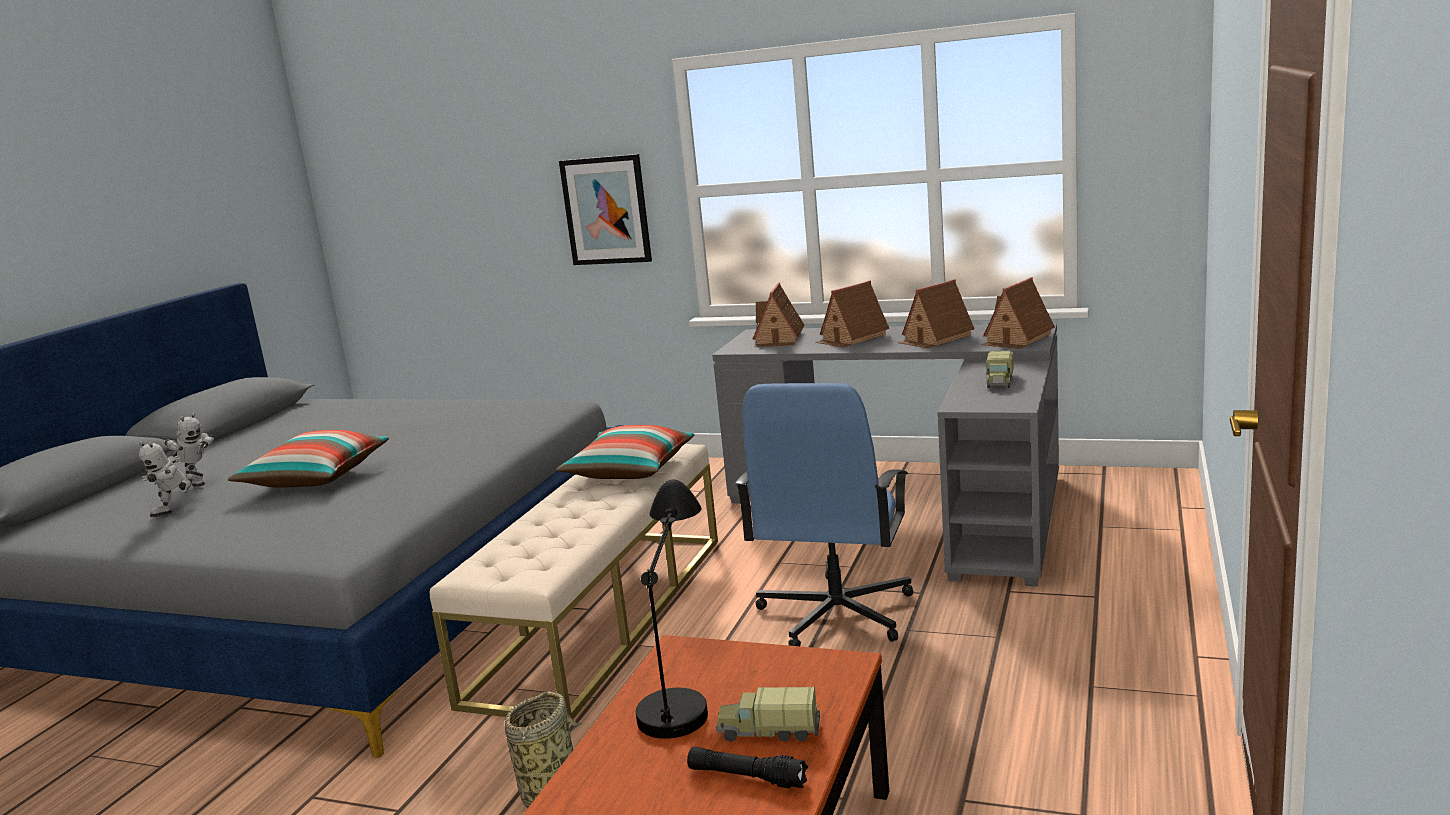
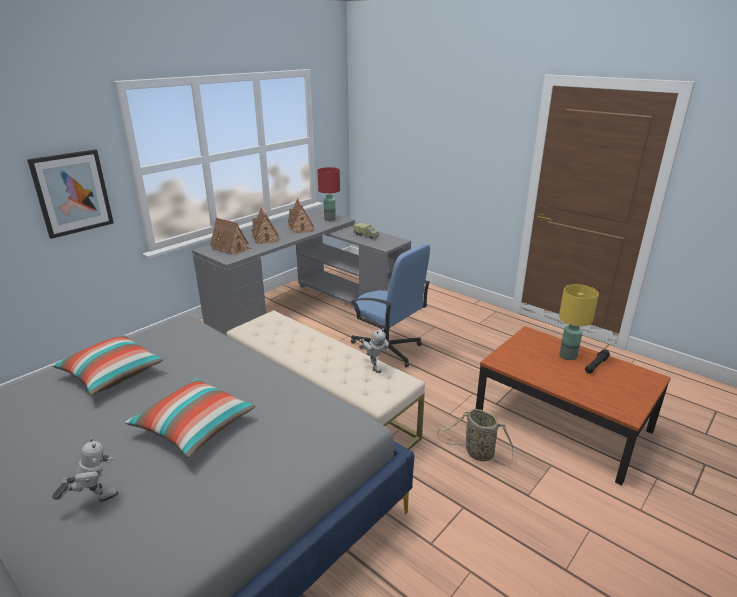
camera: 70 degrees left, 10 degrees up
toy robot [139,441,203,517] -> toy robot moved to [359,328,389,373]
pillow [556,425,695,479] -> pillow moved to [52,335,164,395]
black table lamp [636,479,708,739] -> none
toy truck [717,687,820,742] -> yellow table lamp [559,284,599,360]
toy house [981,277,1055,349] -> red table lamp [317,167,340,221]

